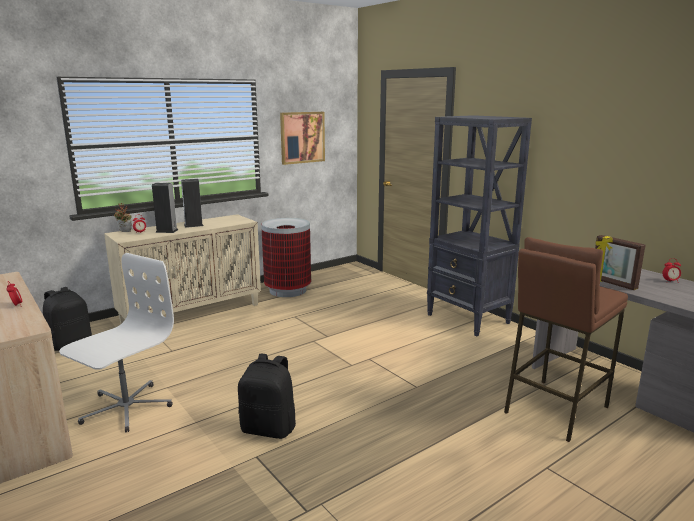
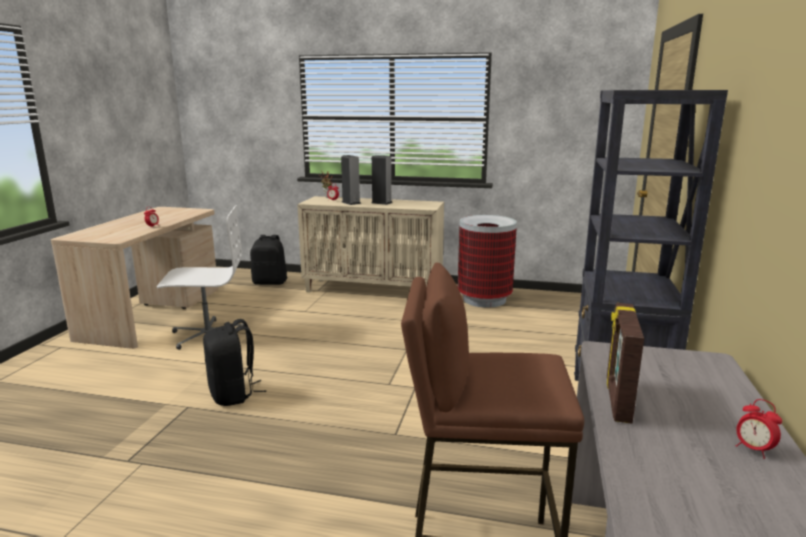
camera: 50 degrees right, 0 degrees up
picture [280,112,325,165] -> none

